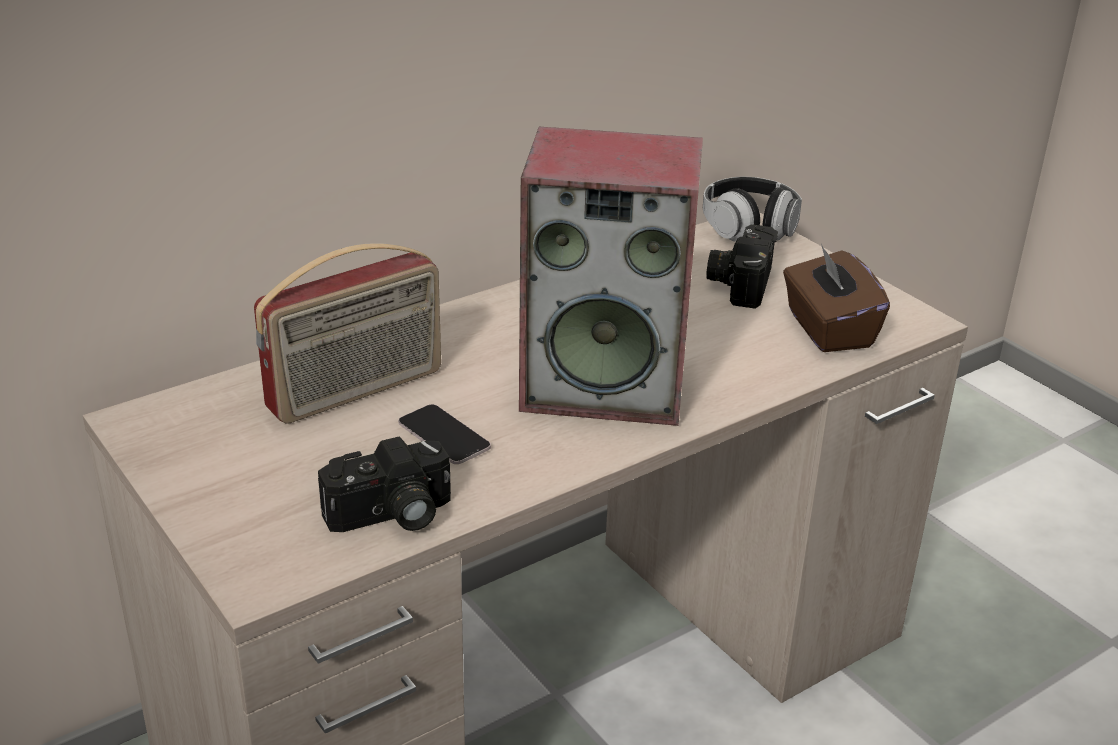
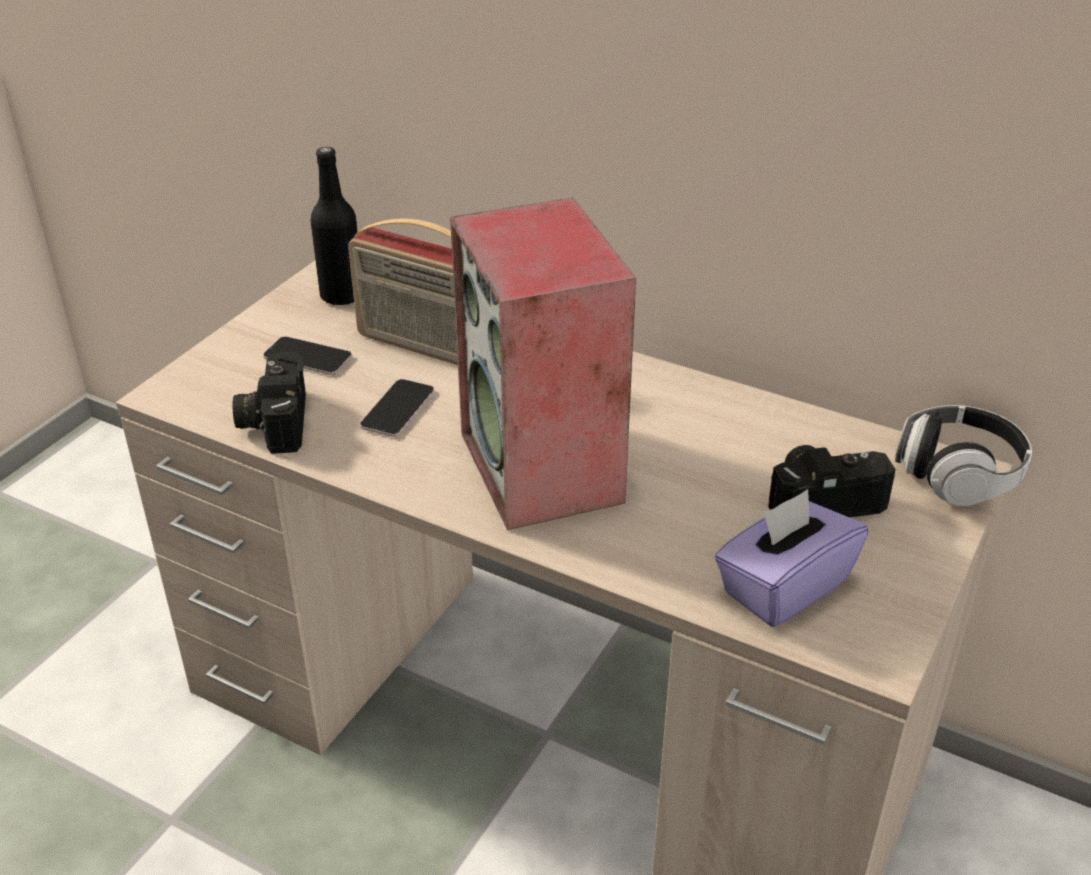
camera: 65 degrees right, 5 degrees up
camera [318,436,451,532] -> camera turned 45 degrees clockwise [233,352,306,454]
brown tissue box [783,244,890,352] -> purple tissue box [714,489,868,627]
none -> phone [263,336,352,375]
none -> black bottle [310,147,357,305]

